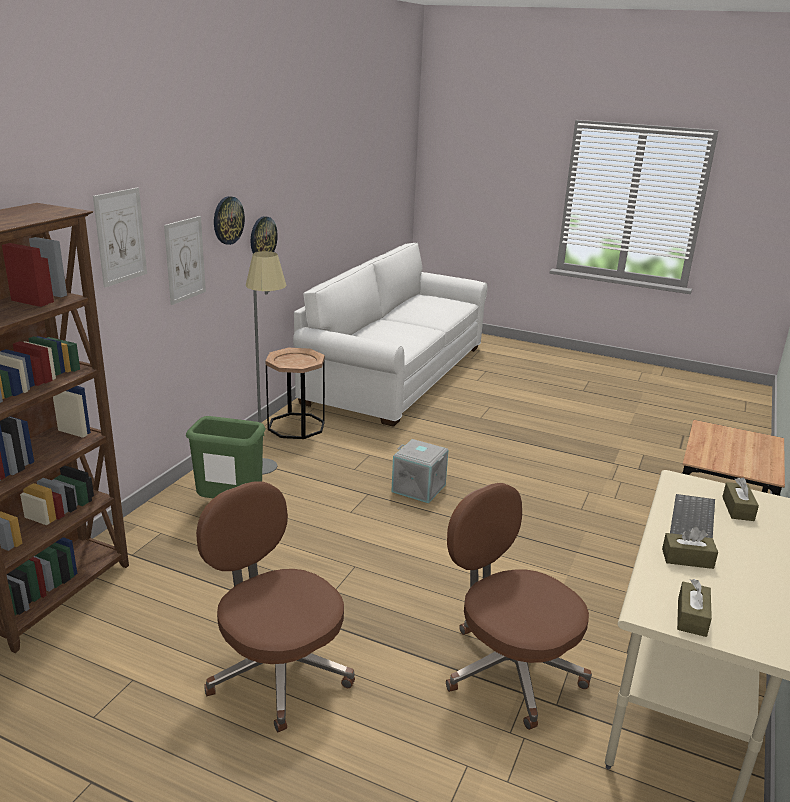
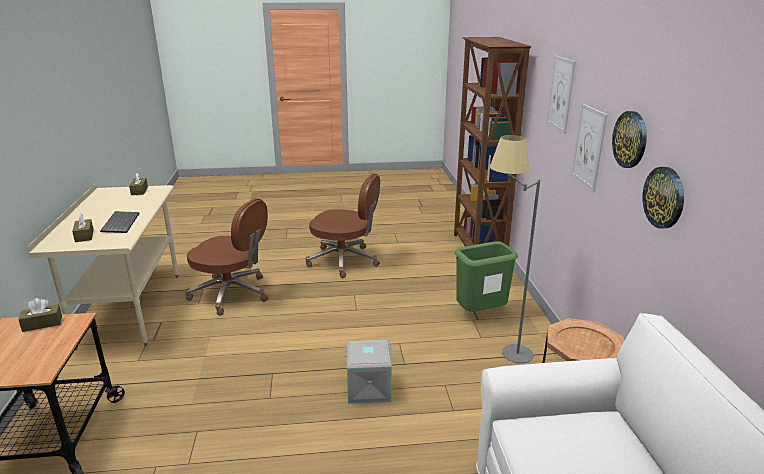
camera: 150 degrees right, 0 degrees up
brown tissue box [662,527,718,569] -> brown tissue box moved to [18,298,62,332]

